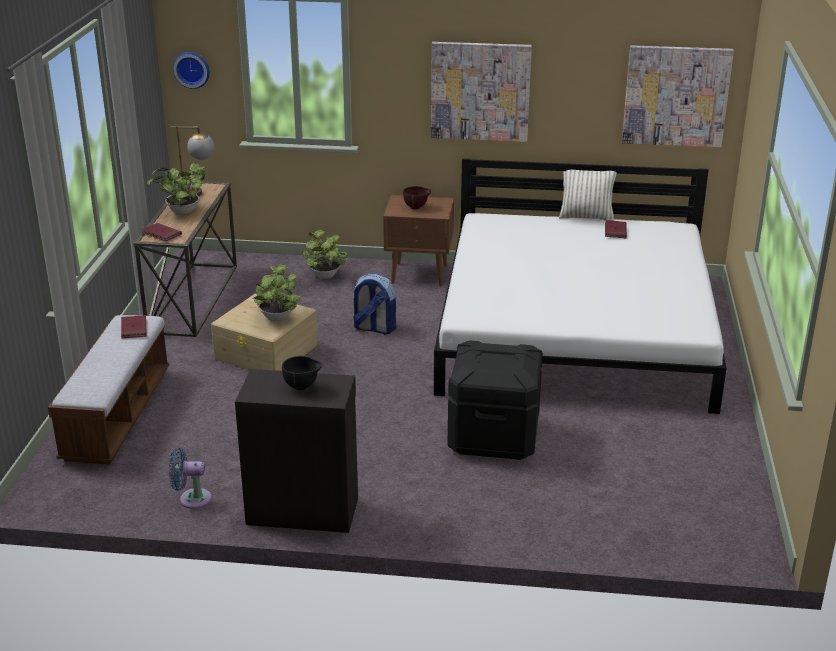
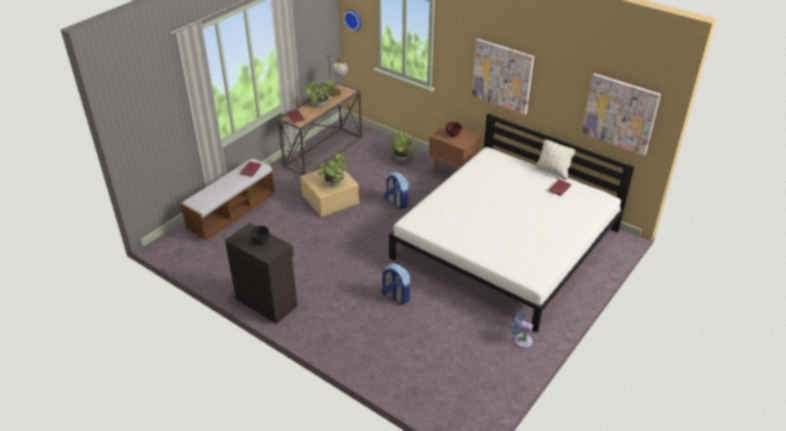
camera: 30 degrees right, 10 degrees up
blue fan [169,448,212,509] -> blue fan moved to [511,312,533,348]
black storage box [448,341,543,460] -> backpack [381,263,410,304]

